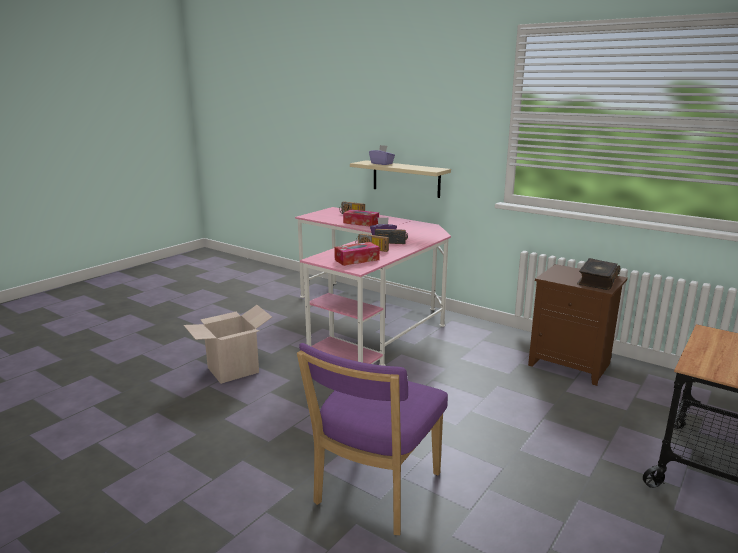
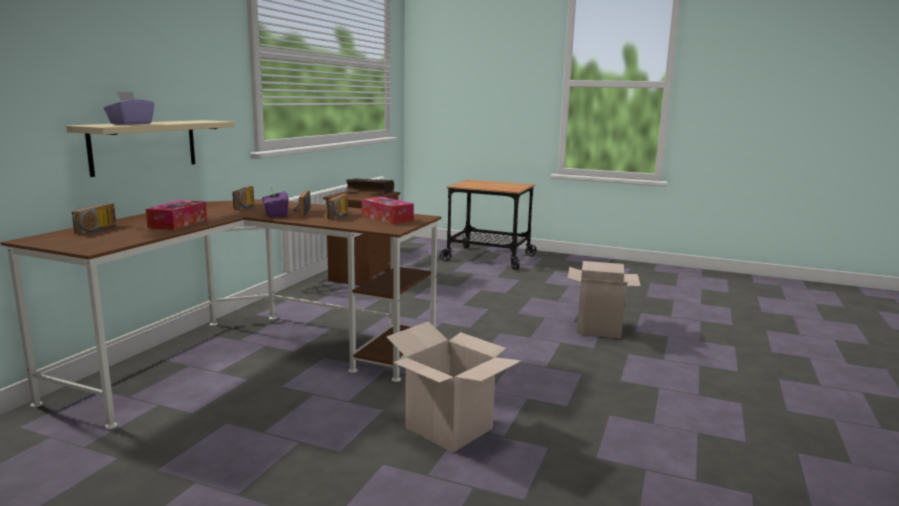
camera: 105 degrees left, 5 degrees down
pink desk [295,207,451,366] -> brown desk [1,199,442,429]
purple chair [297,343,448,535] -> cardboard box [568,261,641,339]
none -> radio [232,186,254,210]

